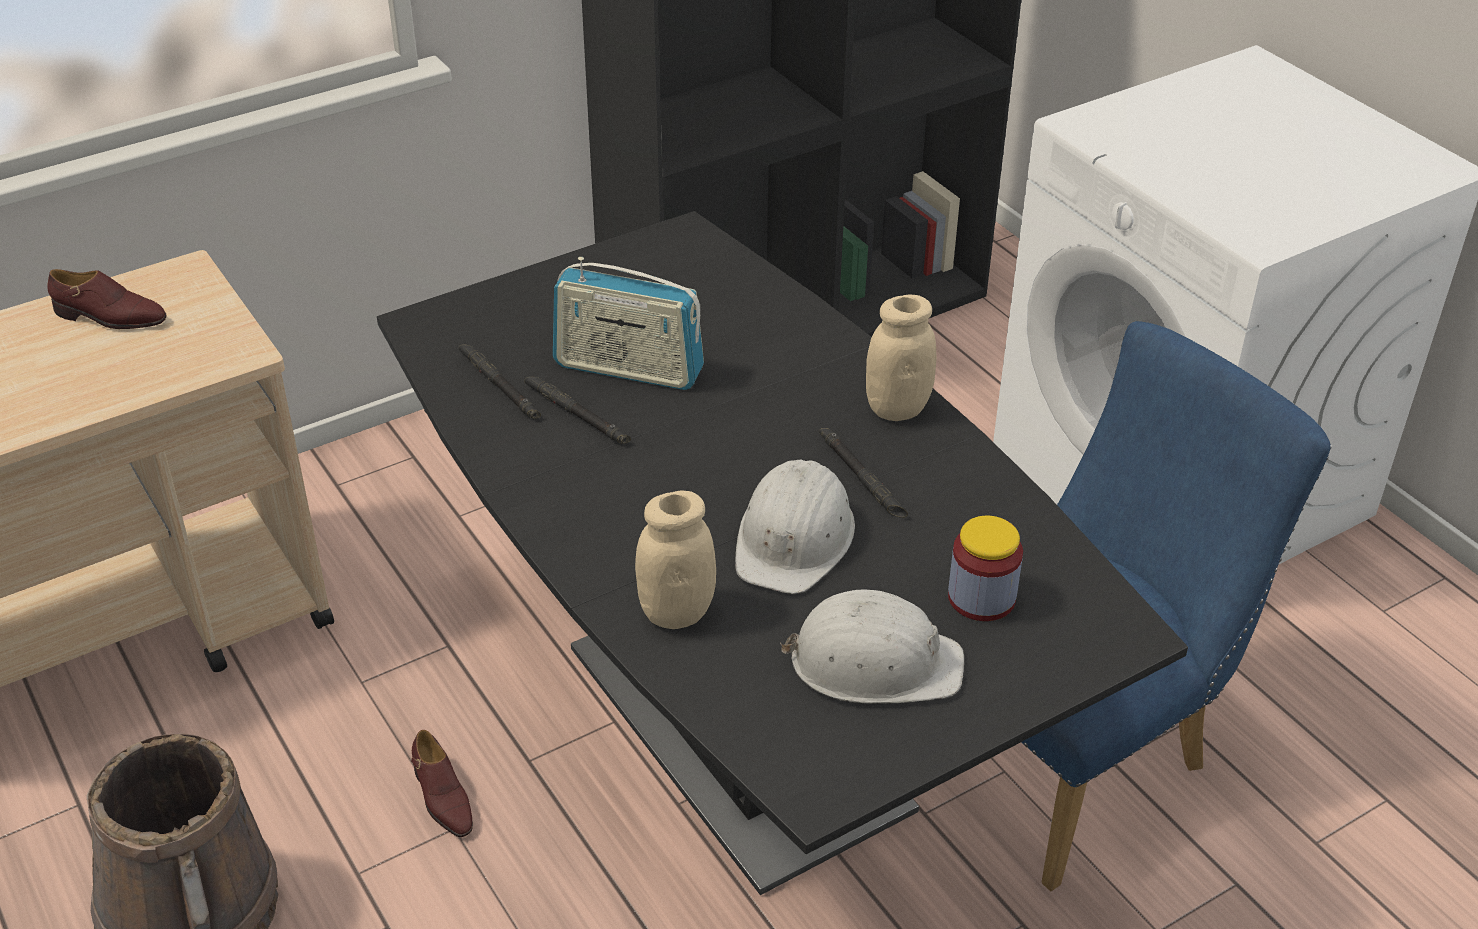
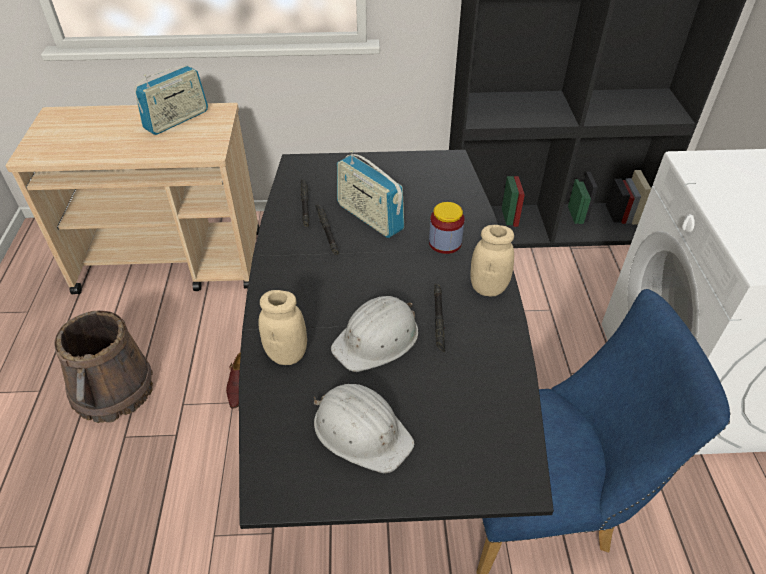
camera: 30 degrees right, 5 degrees up
brown shoe [47,269,166,329] -> radio [134,66,208,135]
jar [948,516,1023,621] -> jar moved to [429,202,465,254]

